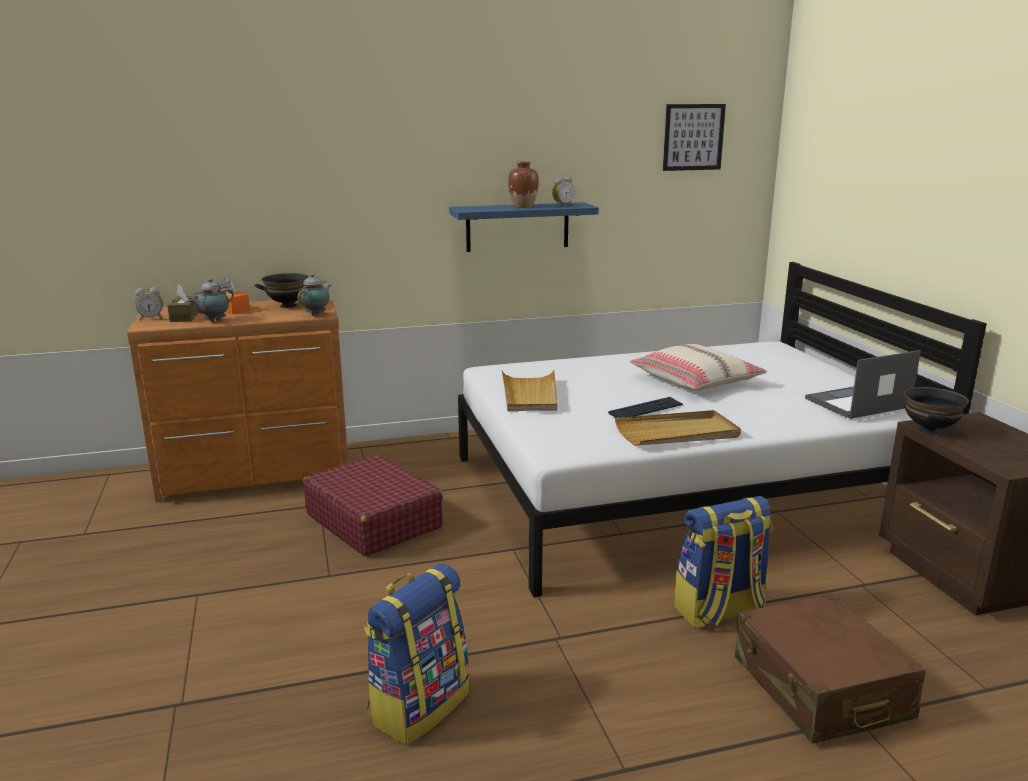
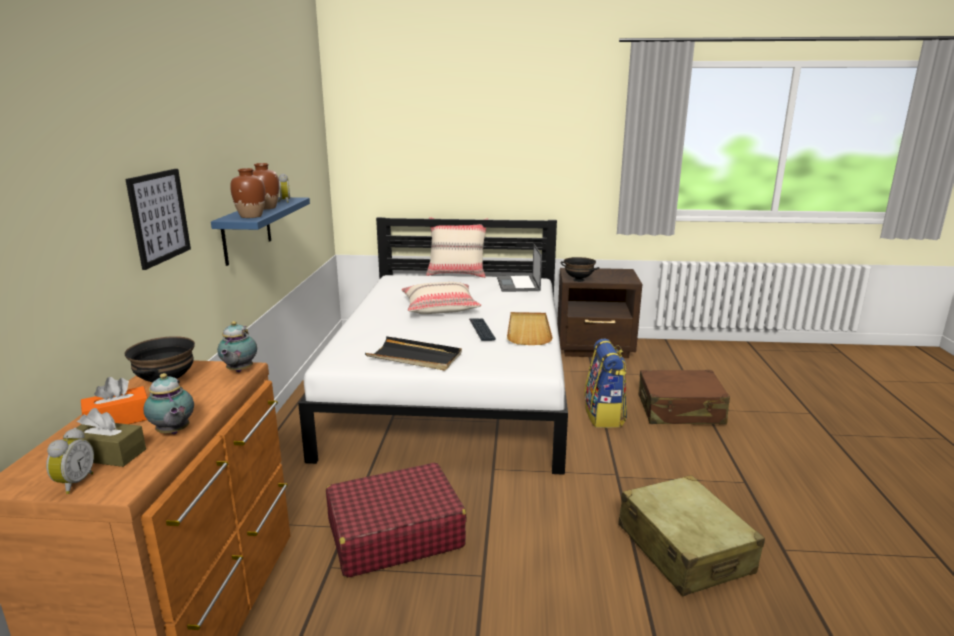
camera: 70 degrees left, 0 degrees up
teapot [298,274,331,316] -> teapot turned 135 degrees counterclockwise [217,321,257,372]
backpack [364,563,469,745] -> beige suitcase [618,475,765,596]
beige tray [502,370,557,411] -> black tray [365,336,462,371]
picture [663,104,726,171] -> picture moved to [125,169,191,270]
none -> brown vase [230,168,265,218]
none -> beige pillow [426,217,489,278]

